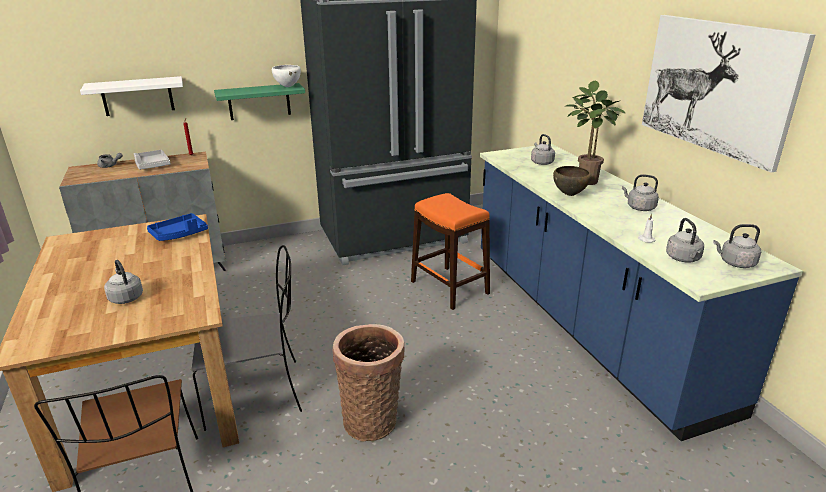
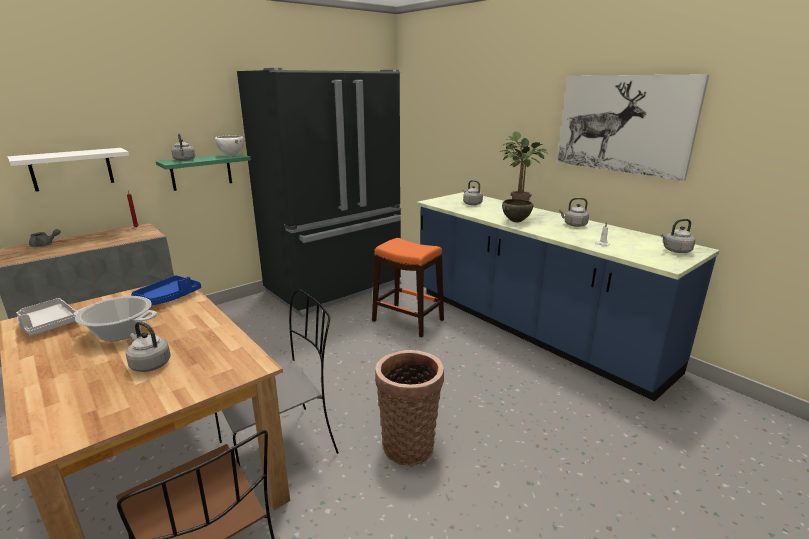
camera: 20 degrees left, 5 degrees down
grey tray [134,150,171,170] -> grey tray moved to [16,298,76,336]
grey kettle [666,218,704,263] -> grey kettle moved to [171,133,195,161]
none -> cooking pot [74,296,157,341]

